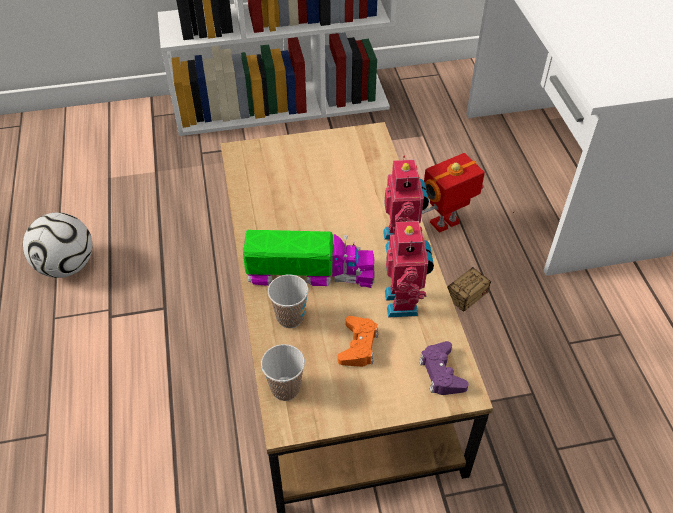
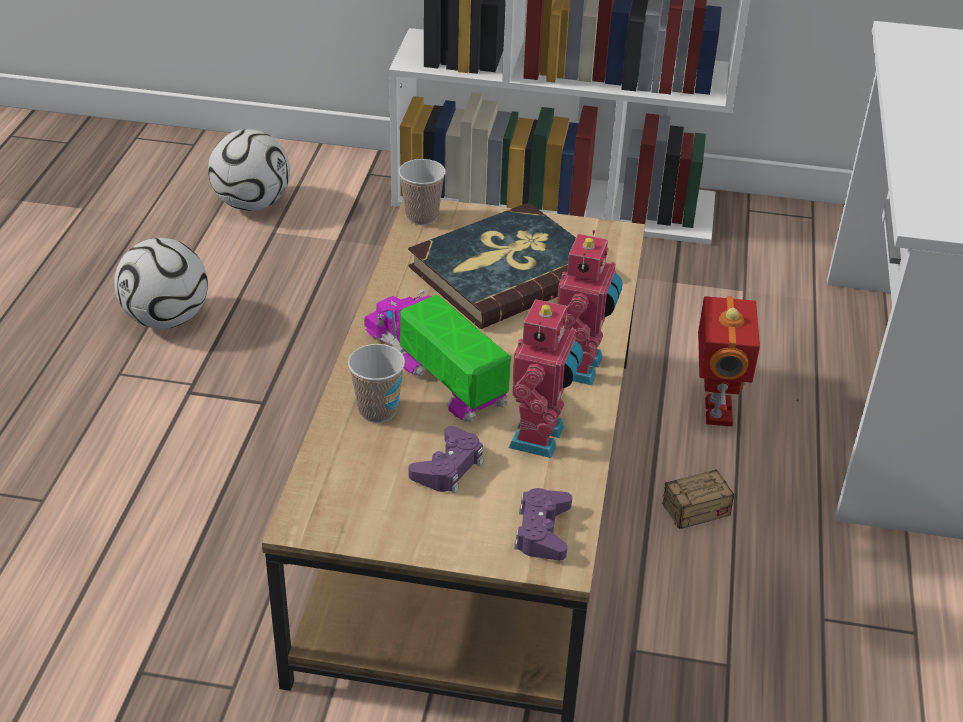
camera: 20 degrees right, 10 degrees down
toy truck [243,230,374,288] -> toy truck turned 150 degrees counterclockwise [364,289,511,422]
cup [261,344,305,401] -> cup moved to [398,159,446,225]
orange game controller [338,316,378,367] -> purple game controller [408,426,483,493]
toy robot [422,153,485,233] -> toy robot turned 105 degrees clockwise [698,296,760,427]
none -> football [208,129,290,211]
none -> book [408,202,576,329]

